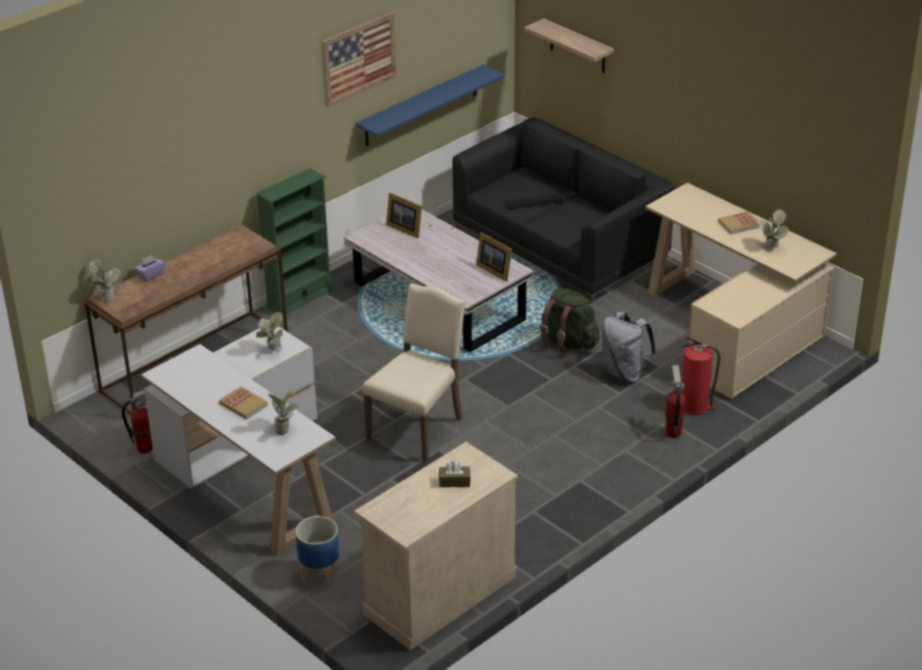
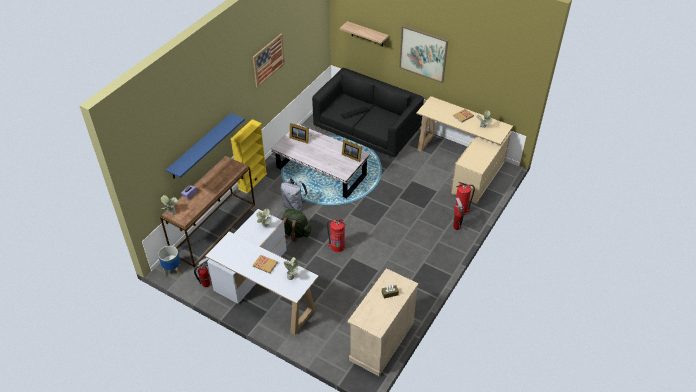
camera: 15 degrees left, 10 degrees up
green bookcase [256,168,333,316] -> yellow bookcase [230,119,267,193]
planter [296,516,339,585] -> planter moved to [158,246,180,276]
blue shelf [356,65,504,146] -> blue shelf moved to [166,113,245,179]
beige chair [362,283,466,463] -> fire extinguisher [327,219,346,252]
green backpack [540,288,599,354] -> green backpack moved to [281,209,311,242]
grey backpack [602,312,656,383] -> grey backpack moved to [281,178,308,211]
none -> picture [399,25,448,83]

